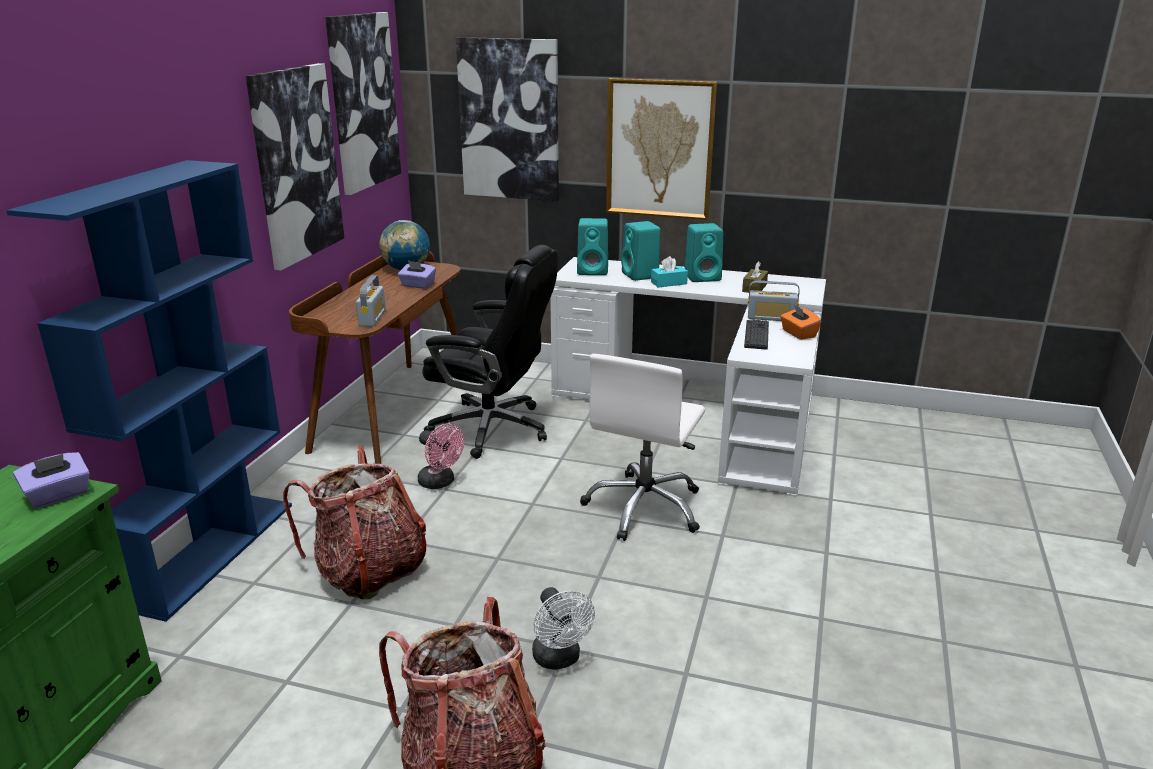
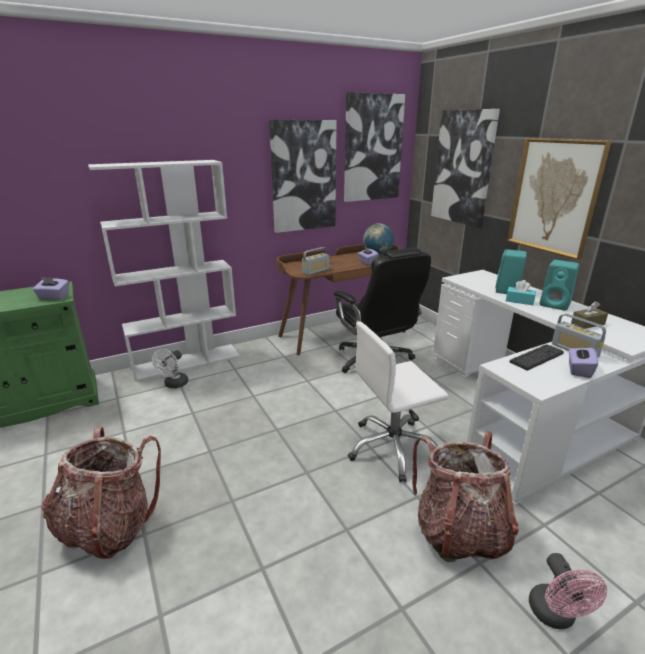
camera: 45 degrees right, 0 degrees up
blue bookcase [6,160,292,622] -> white bookcase [88,160,240,382]
backpack [283,446,426,599] -> backpack moved to [412,431,519,562]
pink fan [418,423,464,489] -> pink fan moved to [529,553,607,629]
white fan [532,587,595,670] -> white fan moved to [152,349,188,388]
turquoise speaker [577,218,608,275] -> none
orange tissue box [780,304,822,340] -> purple tissue box [569,342,598,378]

